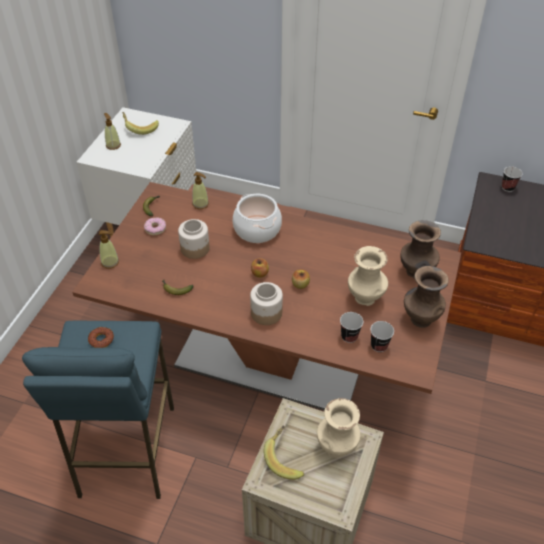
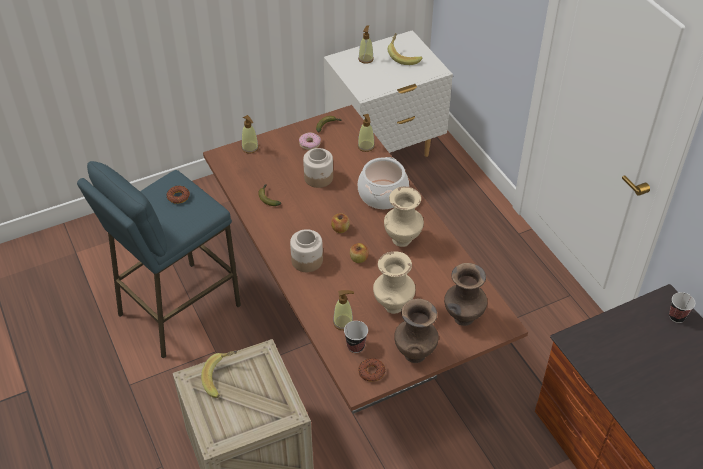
camera: 45 degrees right, 0 degrees up
beige vase [317,398,361,458] -> beige vase moved to [384,186,424,247]
cup [340,312,363,343] -> soap dispenser [333,290,354,330]
none -> donut [358,358,385,382]

